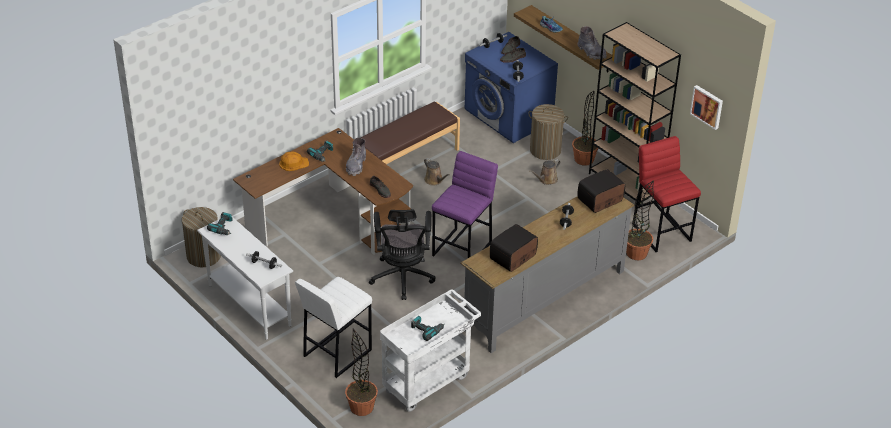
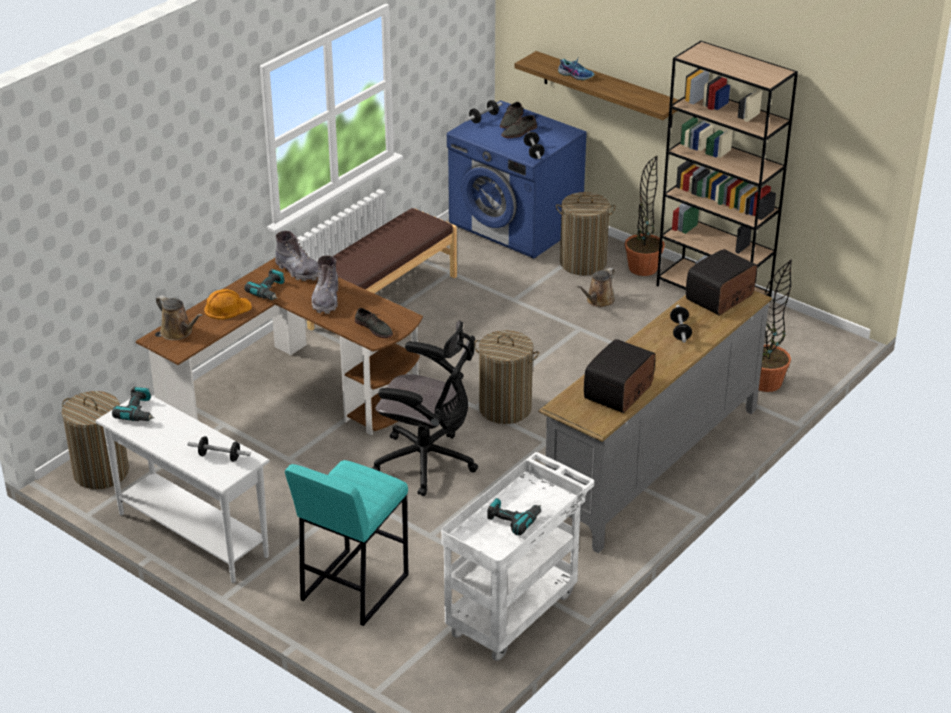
camera: 10 degrees left, 5 degrees down
white stool [295,277,372,378] -> turquoise stool [285,460,408,626]
potted plant [345,329,378,416] -> none
office chair [369,209,435,300] -> office chair turned 60 degrees counterclockwise [372,321,478,496]
brown watering can [424,158,450,185] -> brown watering can moved to [156,295,203,340]
purple stool [432,151,498,258] -> laundry basket [474,330,539,424]
grey boot [577,26,607,60] -> grey boot moved to [275,231,319,281]
red stool [632,136,701,252] -> none
picture [690,85,723,130] -> none

